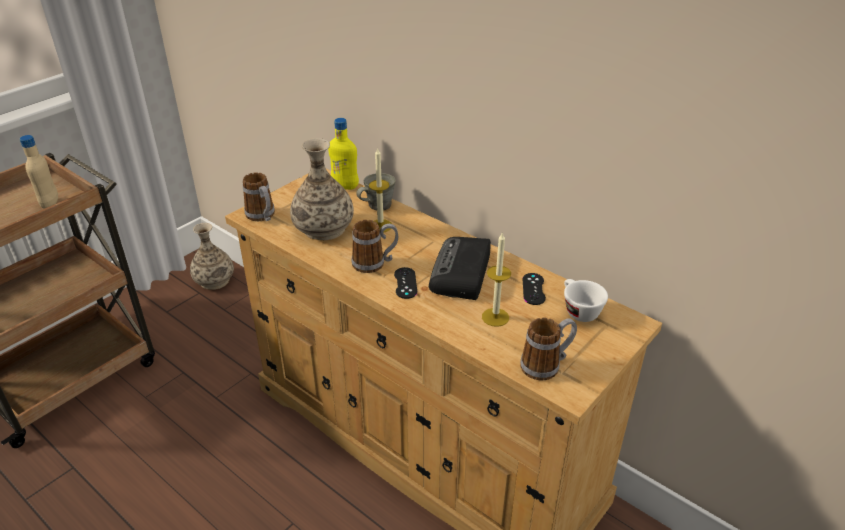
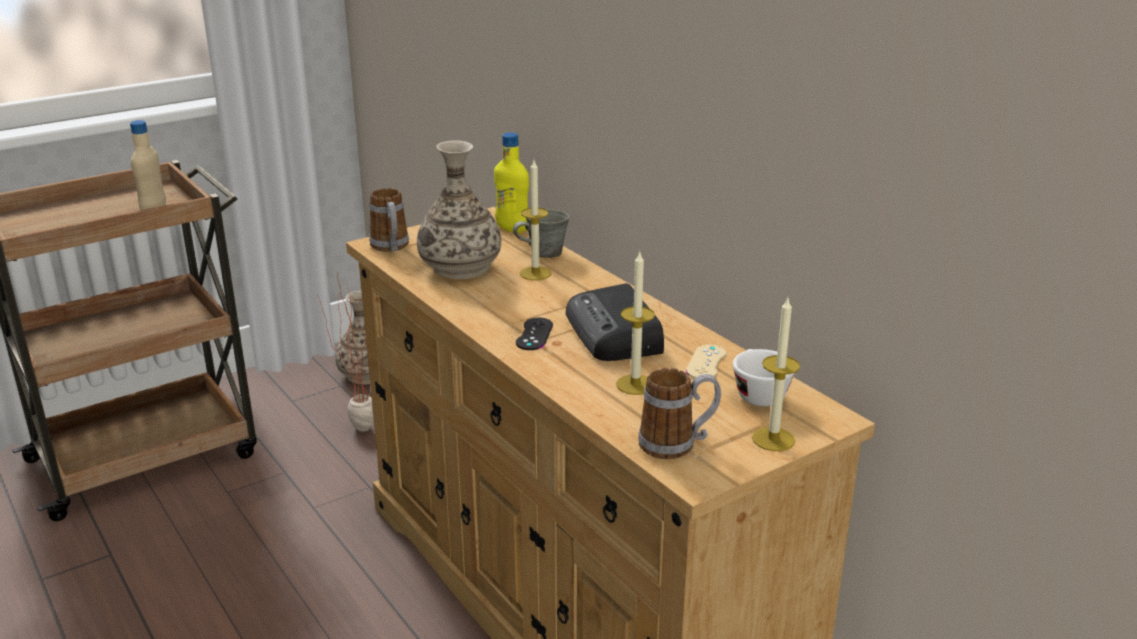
camera: 15 degrees right, 10 degrees down
mug [352,220,398,273] -> none
radio [429,237,491,300] -> radio turned 45 degrees counterclockwise [566,283,664,361]
black game controller [523,273,546,305] -> beige game controller [686,344,726,378]
none -> potted plant [317,271,374,432]
none -> candle [752,298,800,451]

